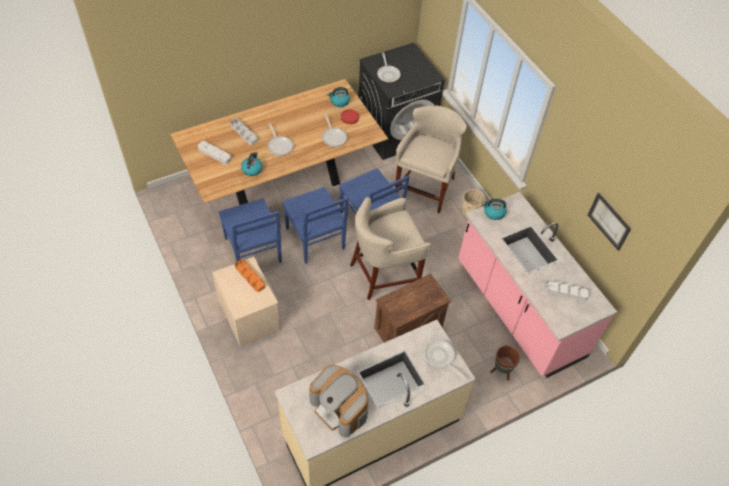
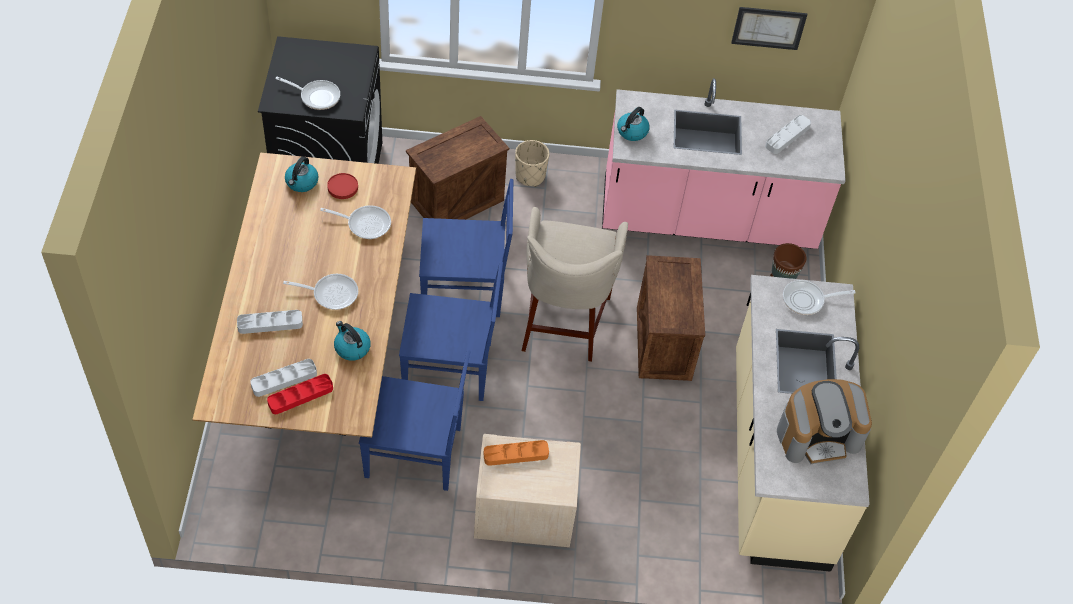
camera: 60 degrees left, 0 degrees up
beige stool [395,105,467,214] -> crate [406,116,509,220]
none -> red tray [267,374,333,414]

